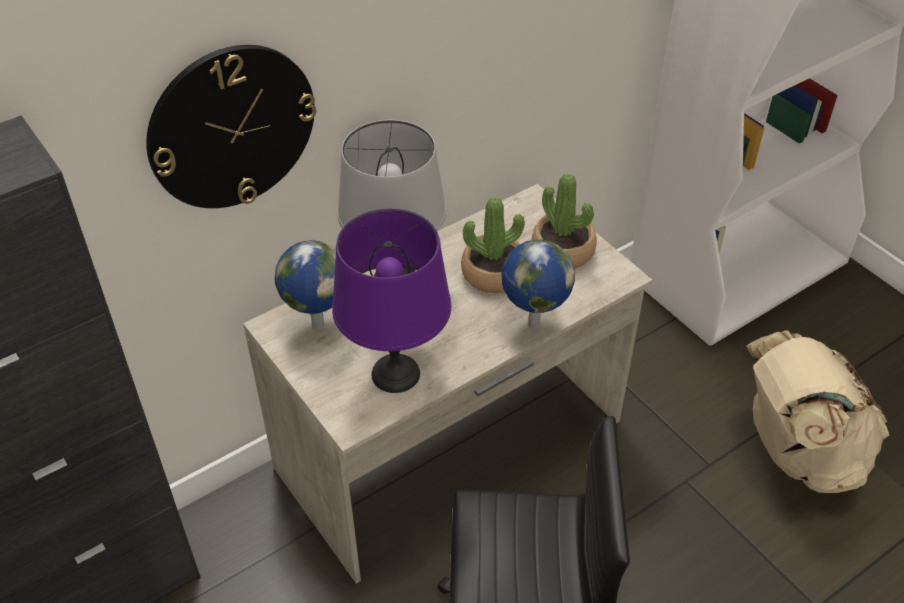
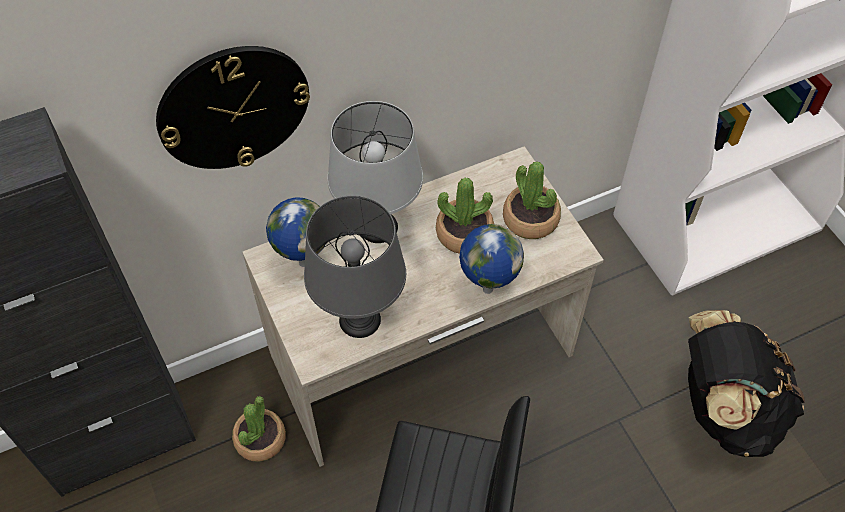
camera: 10 degrees right, 10 degrees up
purple table lamp [332,208,451,393] -> grey table lamp [304,196,406,338]
beige backpack [746,330,889,493] -> black backpack [688,310,805,457]
none -> potted plant [232,396,286,462]

